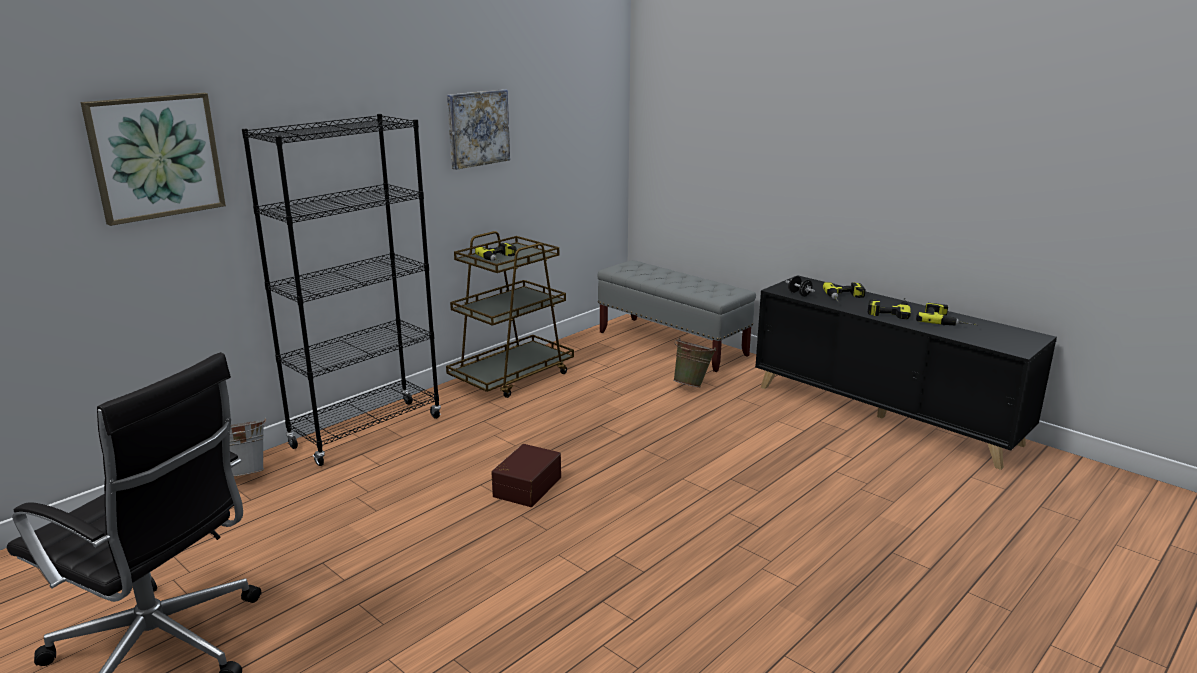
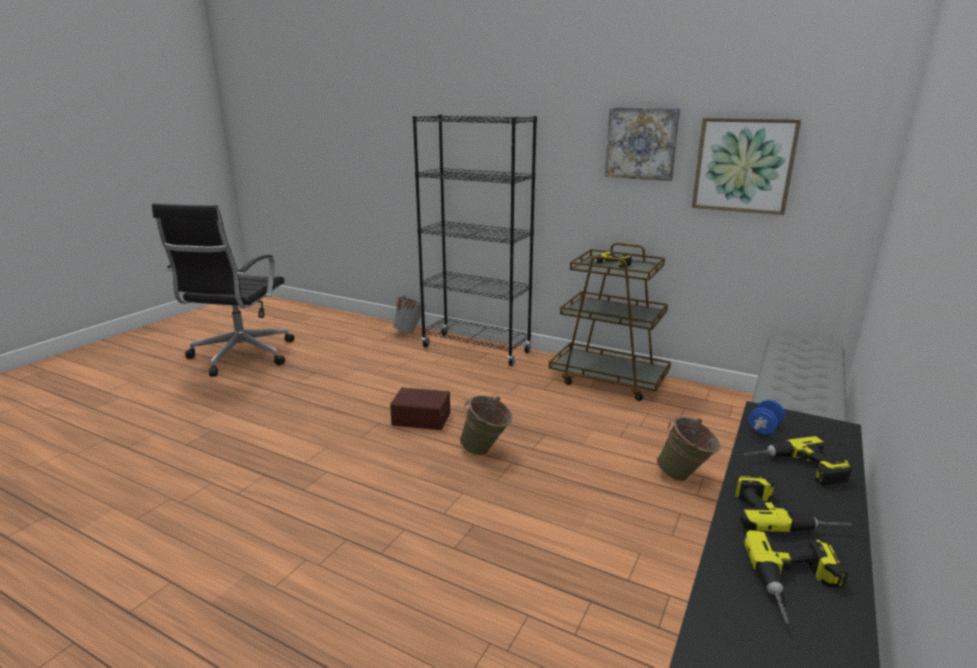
camera: 75 degrees right, 0 degrees up
picture [81,93,226,226] -> picture moved to [692,118,801,215]
black dumbbell [786,276,815,297] -> blue dumbbell [748,400,785,434]
none -> green bucket [460,395,513,455]

